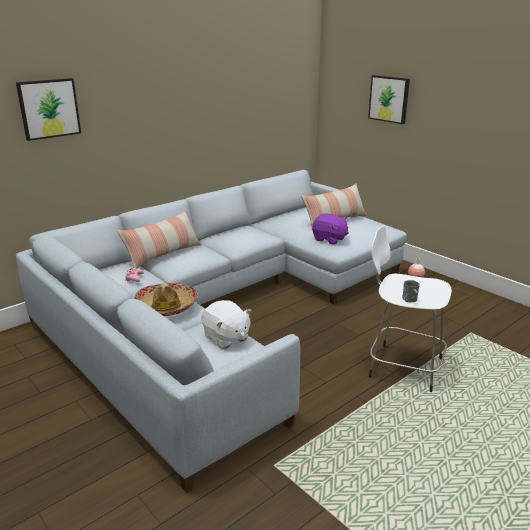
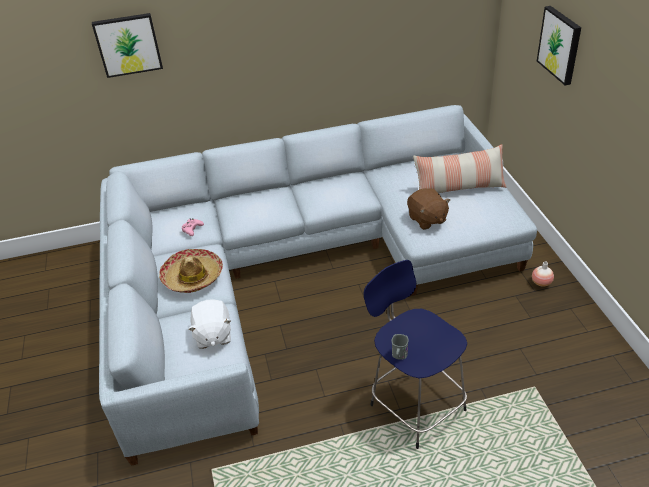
camera: 30 degrees right, 15 degrees up
pillow [117,210,201,269] -> none
purple plush toy [312,213,349,245] -> brown plush toy [407,188,450,230]
white stool [369,226,452,392] -> blue stool [363,260,467,449]

